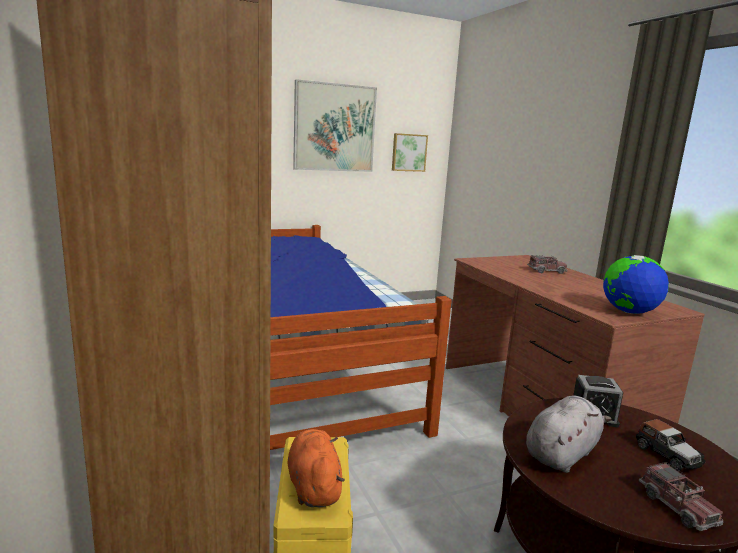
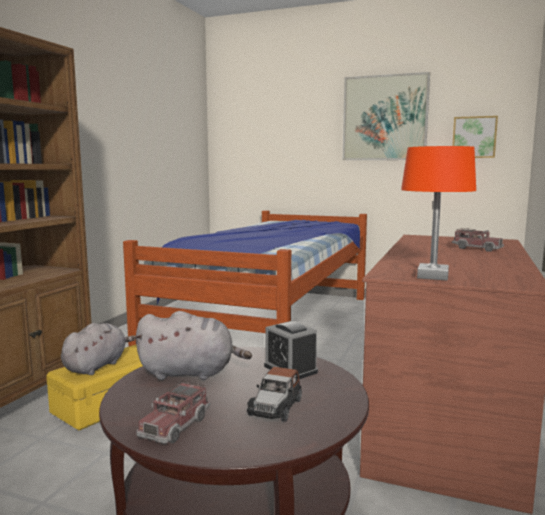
camera: 45 degrees right, 5 degrees down
orange plush toy [287,429,345,507] -> grey plush toy [61,323,136,375]
globe [603,255,669,314] -> orange table lamp [401,146,476,281]

